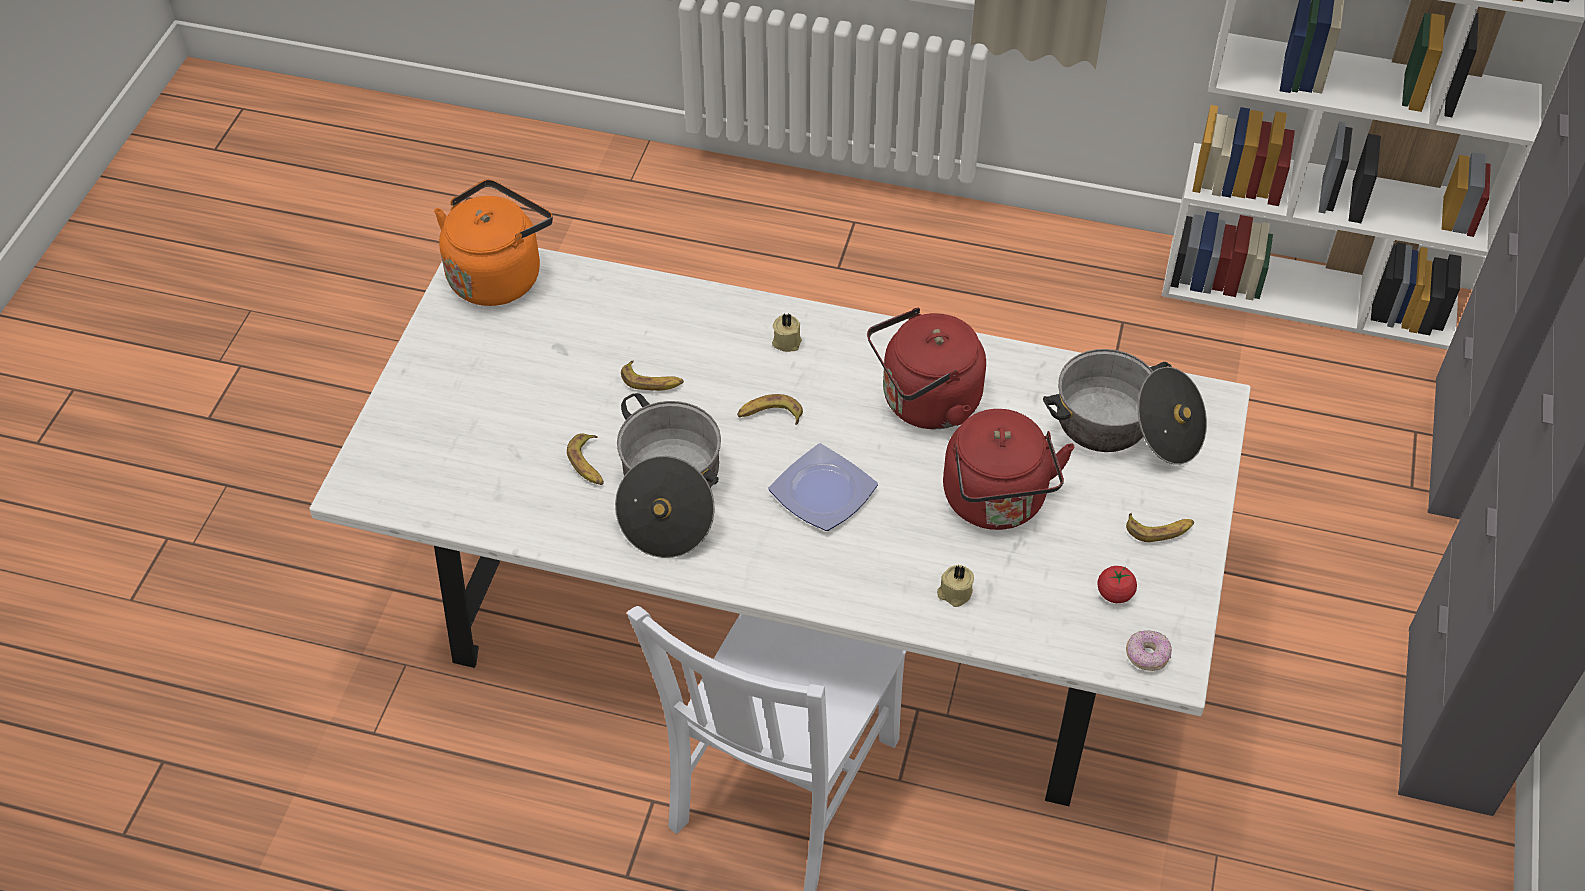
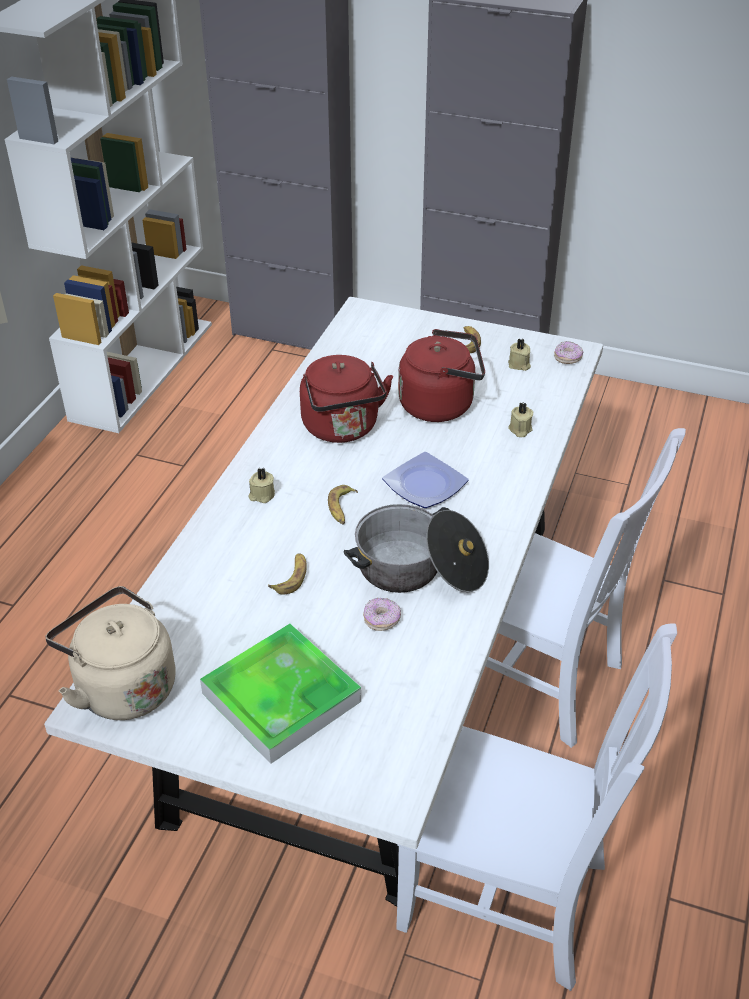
camera: 85 degrees left, 10 degrees down
orange kettle [434,179,553,306] -> beige kettle [45,586,176,720]
banana [567,434,604,485] -> donut [363,598,401,631]
cooking pot [1043,349,1207,464] -> none
tomato [1097,566,1137,603] -> beige candle [508,338,531,371]
none -> tray [200,624,361,764]
none -> white chair [396,623,677,991]

